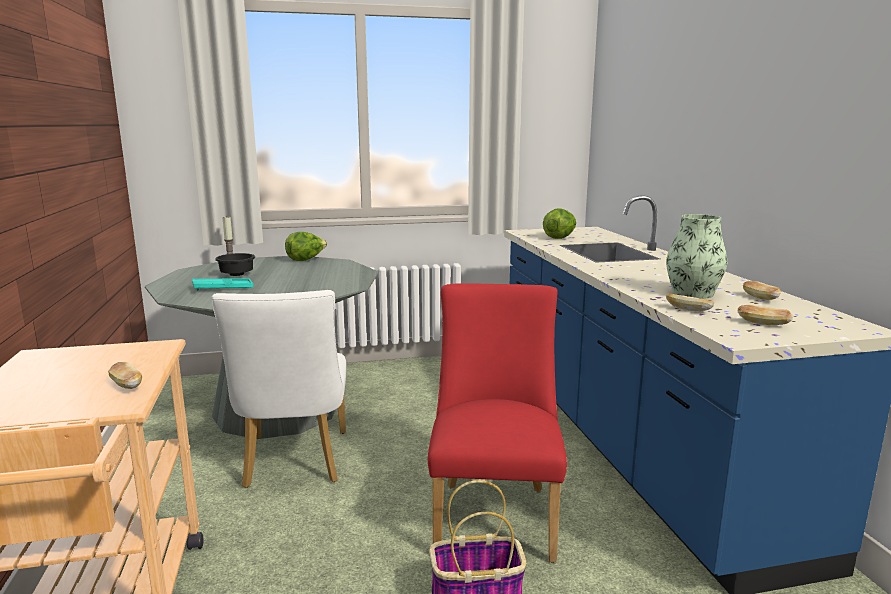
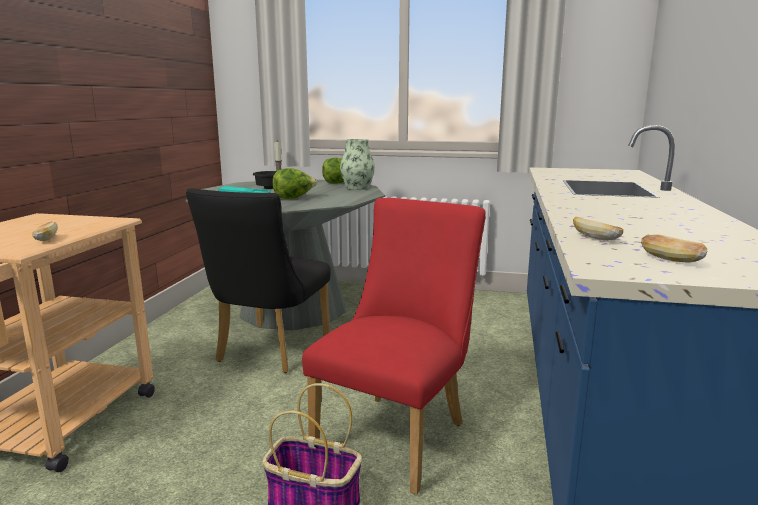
camera: 25 degrees right, 0 degrees up
white chair [212,290,346,488] -> black chair [186,188,331,373]
lettuce [543,208,576,239] -> lettuce moved to [272,168,317,199]
vase [666,214,727,299] -> vase moved to [340,139,375,190]
bread [743,281,781,300] -> none

